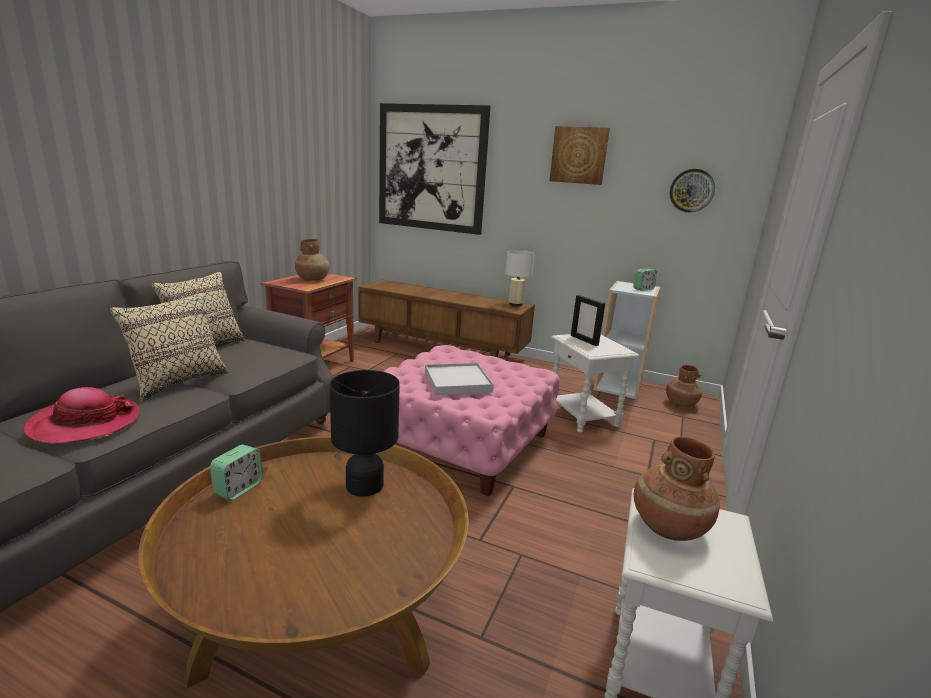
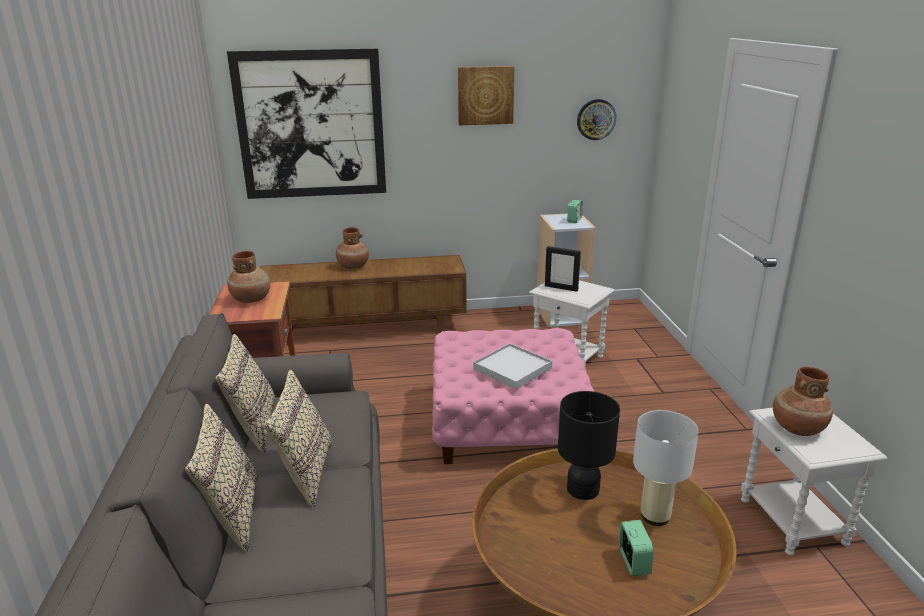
camera: 30 degrees left, 5 degrees up
hat [23,387,140,444] -> none
alarm clock [210,445,263,500] -> alarm clock moved to [619,520,654,576]
white table lamp [505,250,535,307] -> white table lamp moved to [633,410,699,526]
brown vase [666,365,702,407] -> brown vase moved to [336,227,369,269]
none -> beige pillow [185,404,258,552]

